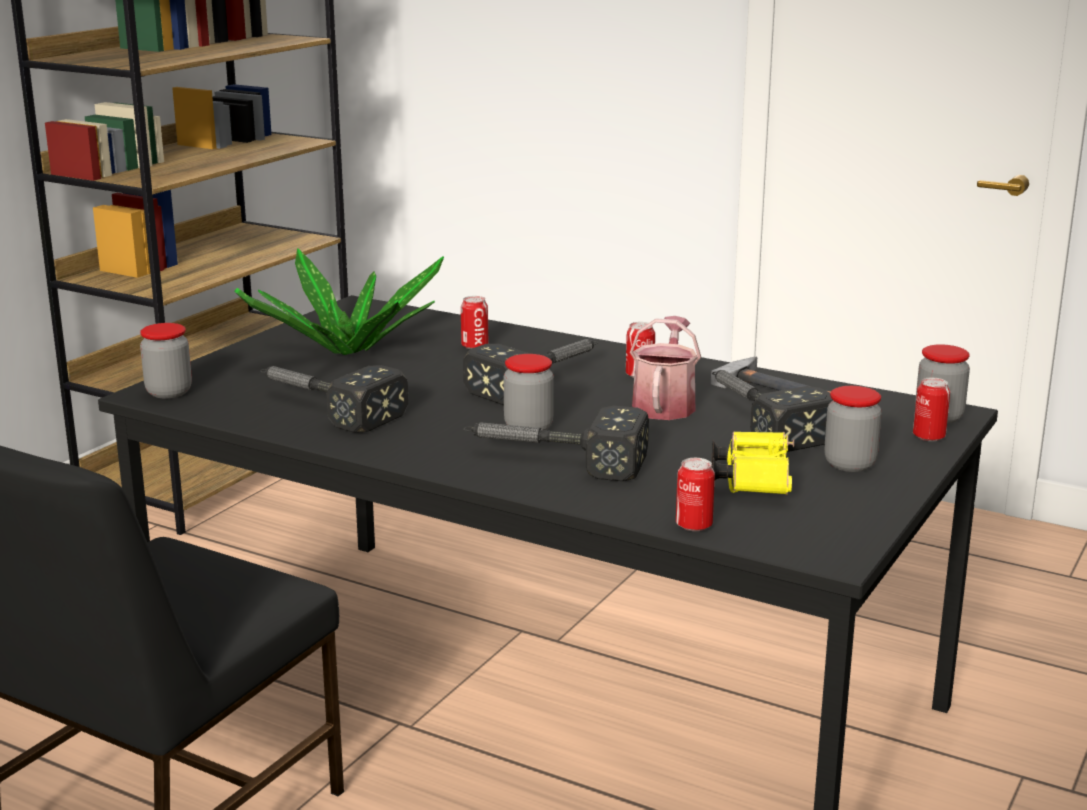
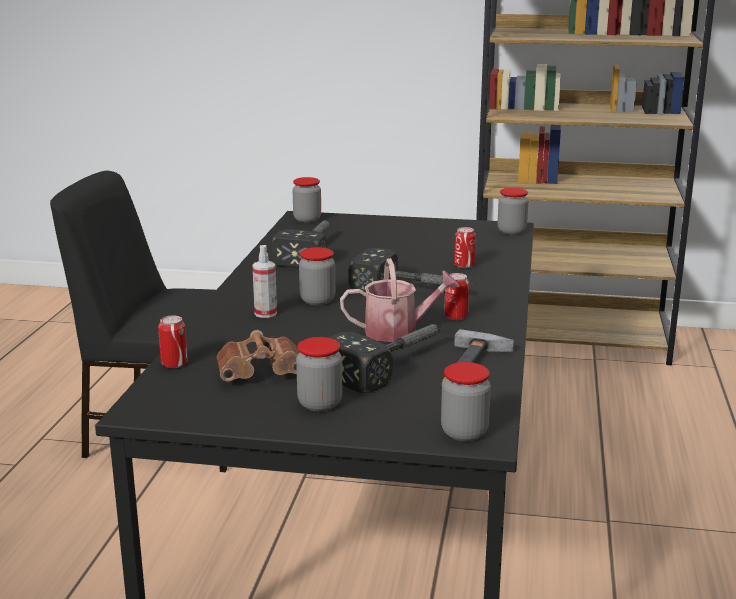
camera: 70 degrees right, 0 degrees up
potted plant [234,248,444,355] -> none
hammer [464,406,649,481] -> spray bottle [252,245,277,318]
yellow binoculars [712,431,794,495] -> brown binoculars [217,330,300,381]
can [913,378,950,441] -> none
none -> jar [498,188,528,235]

